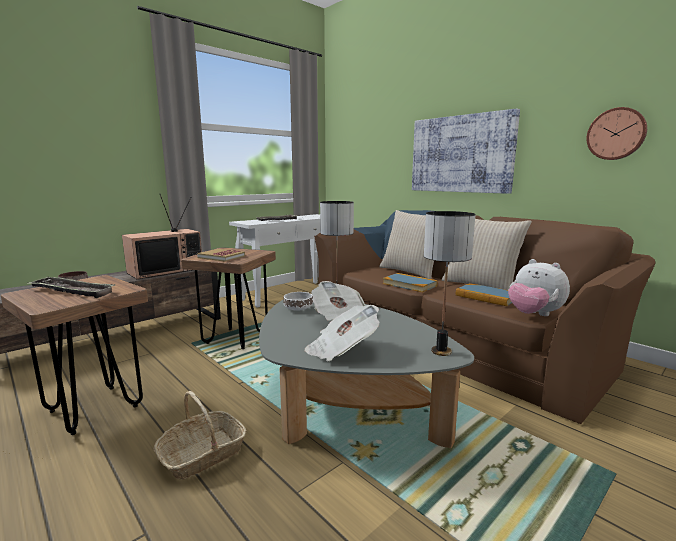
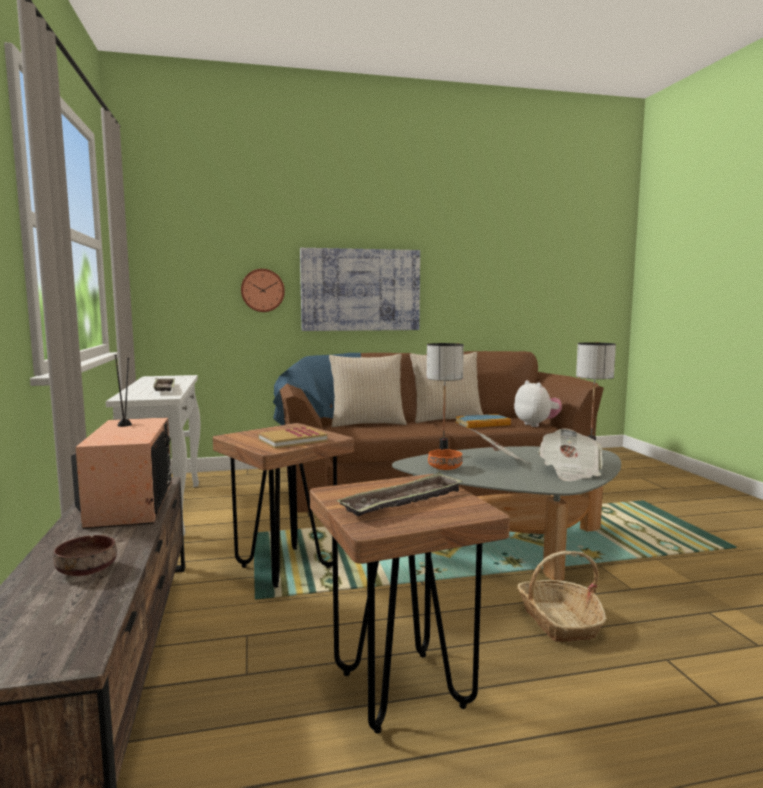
camera: 60 degrees left, 5 degrees down
white bowl [283,292,313,311] -> orange bowl [428,449,463,470]
book [383,273,438,292] -> none
plush toy [508,259,570,316] -> plush toy turned 105 degrees counterclockwise [514,380,562,427]
wall clock [586,107,647,160] -> wall clock moved to [241,269,285,312]

